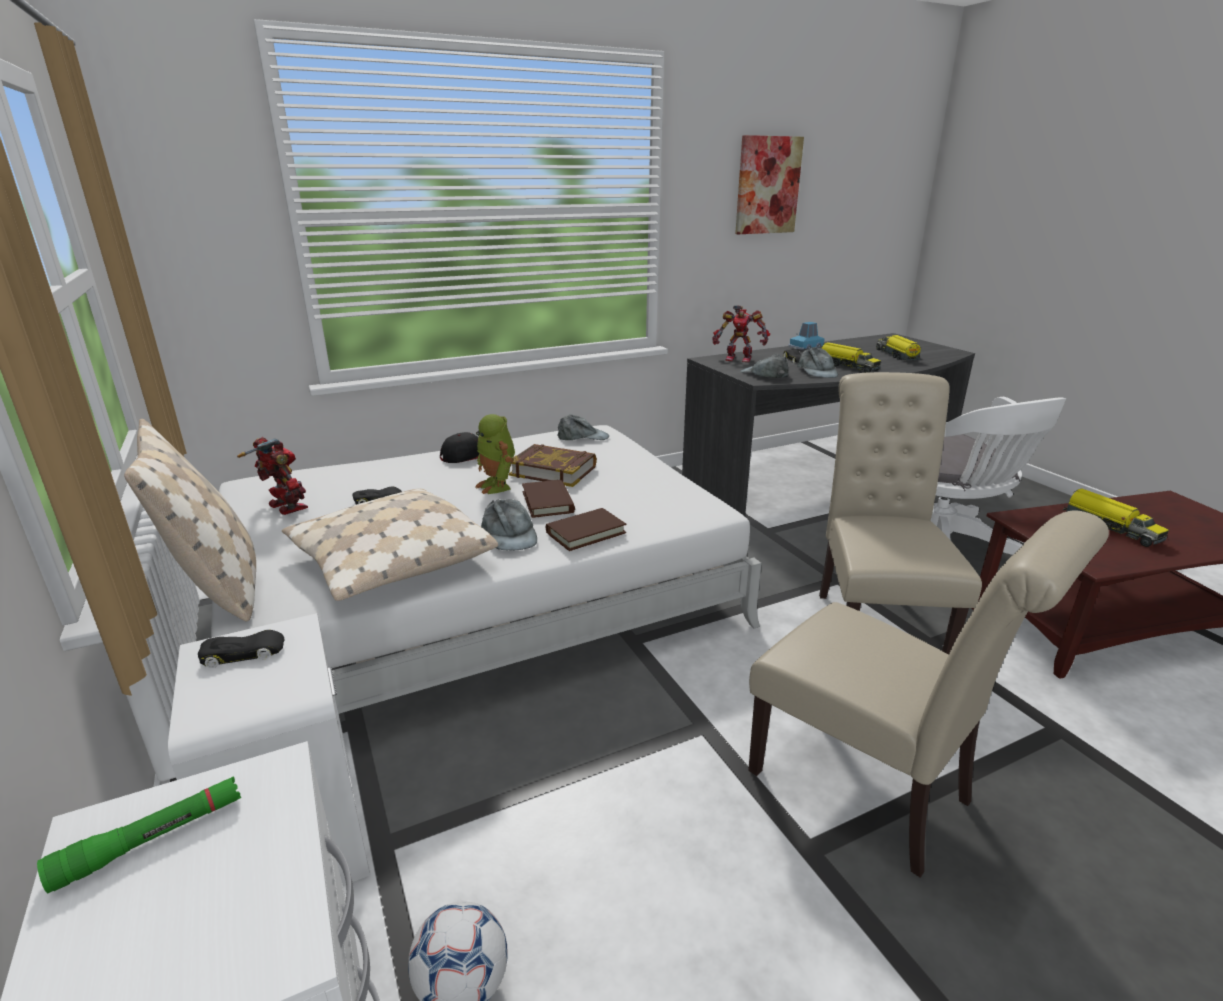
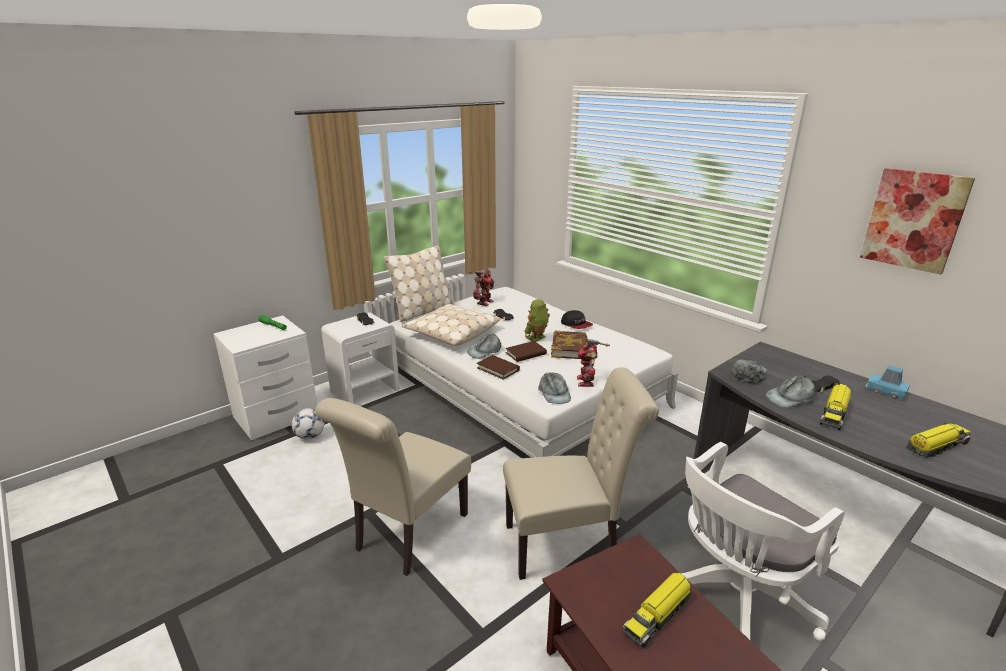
camera: 75 degrees right, 0 degrees up
grey cap [557,414,609,440] -> grey cap moved to [538,372,571,404]
toy robot [712,305,770,362] -> toy robot moved to [577,339,610,387]

